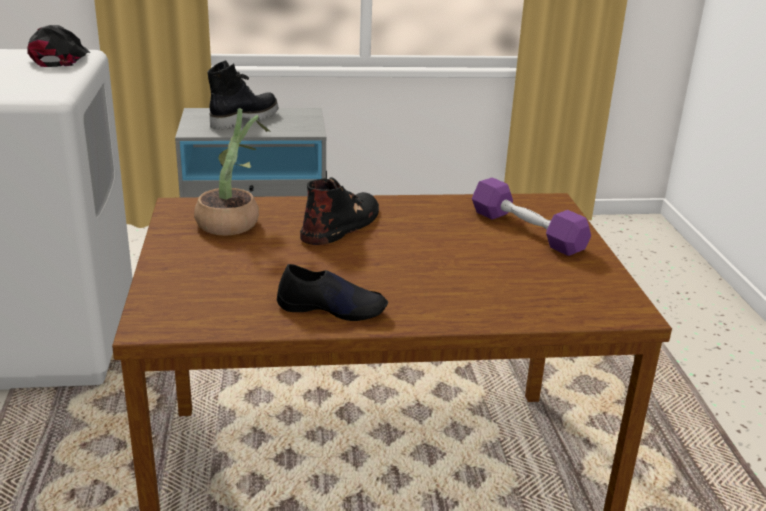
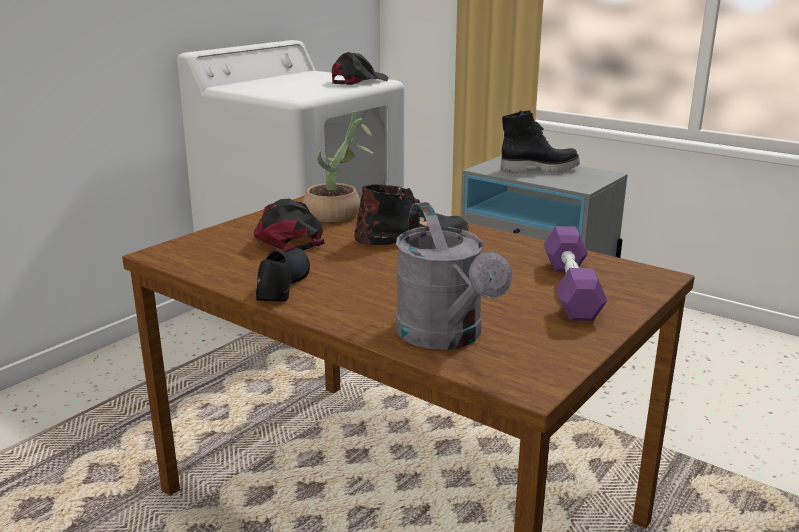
camera: 45 degrees right, 5 degrees down
black shoe [277,264,388,321] -> black shoe turned 135 degrees counterclockwise [256,248,310,302]
none -> black cap [254,199,324,251]
none -> grey watering can [396,202,512,350]

